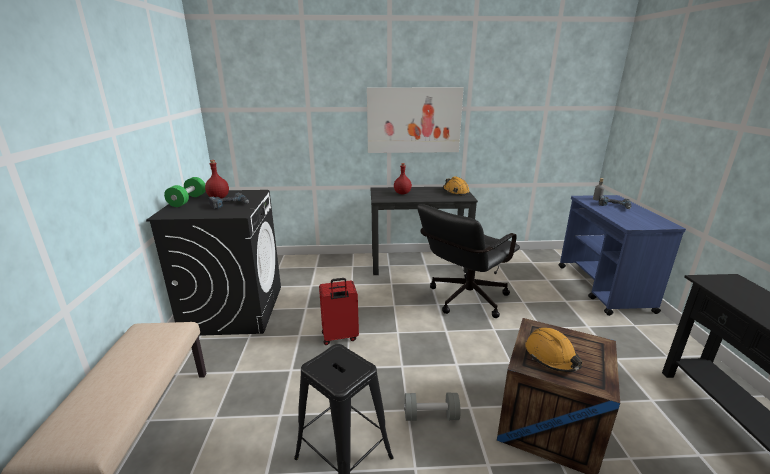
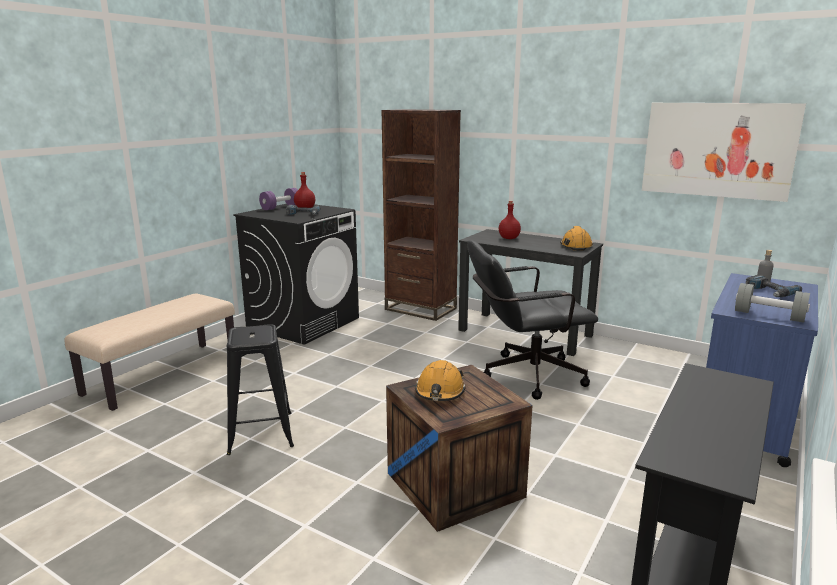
camera: 35 degrees right, 5 degrees down
green dumbbell [164,177,206,207] -> purple dumbbell [259,188,298,210]
red suitcase [319,278,359,345] -> none
picture [367,87,464,153] -> picture moved to [642,103,806,202]
grey dumbbell [404,393,461,421] -> grey dumbbell moved to [735,283,810,323]
none -> brown bookcase [382,109,461,321]

